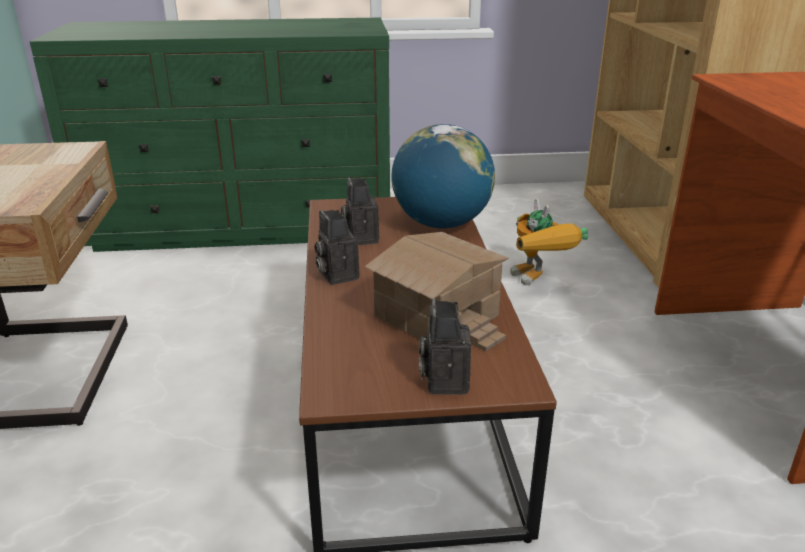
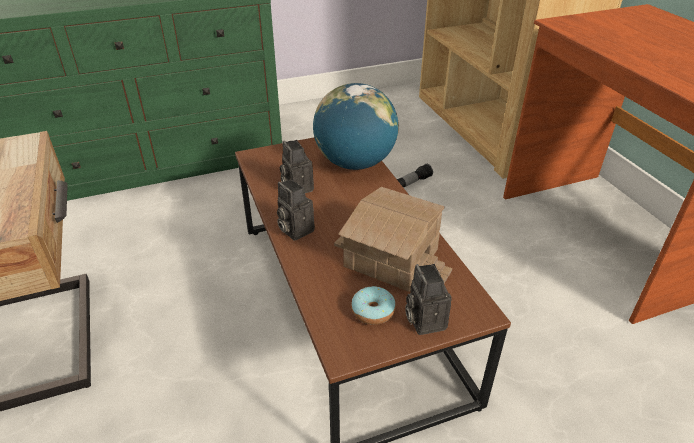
camera: 15 degrees left, 10 degrees up
toy robot [510,199,588,285] -> flashlight [397,164,433,187]
none -> donut [351,286,396,325]

